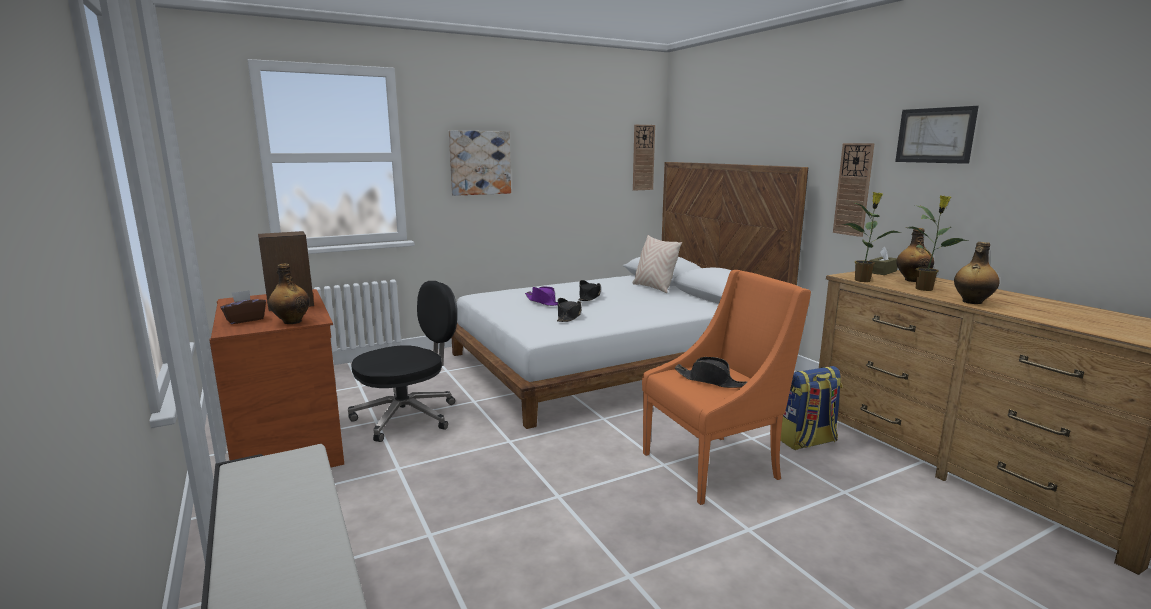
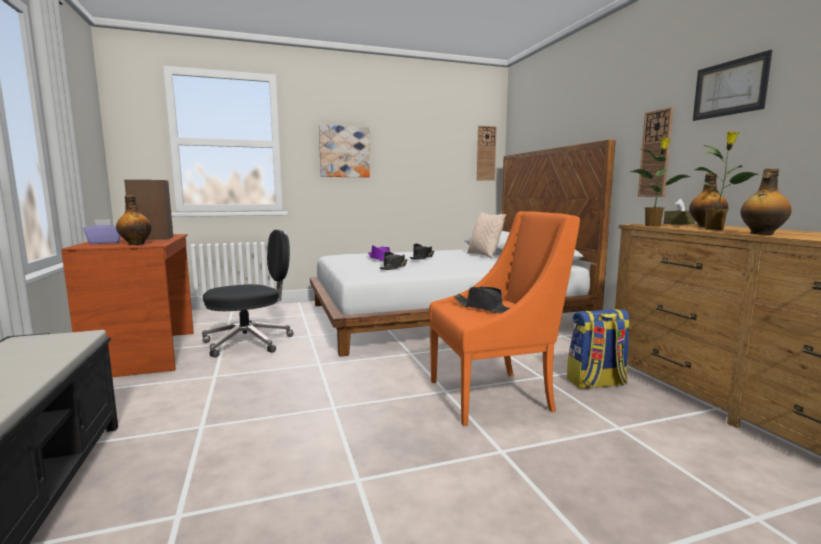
camera: 10 degrees right, 5 degrees down
brown tissue box [220,290,266,324] -> purple tissue box [84,219,120,244]

